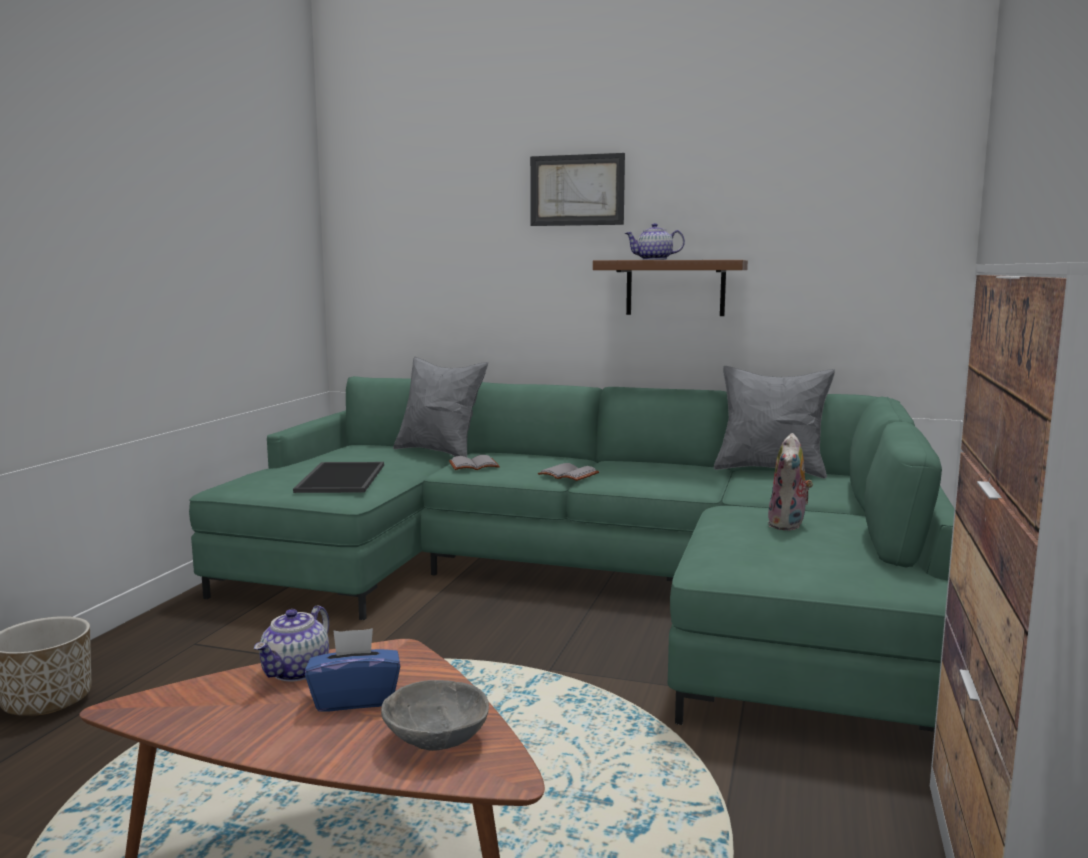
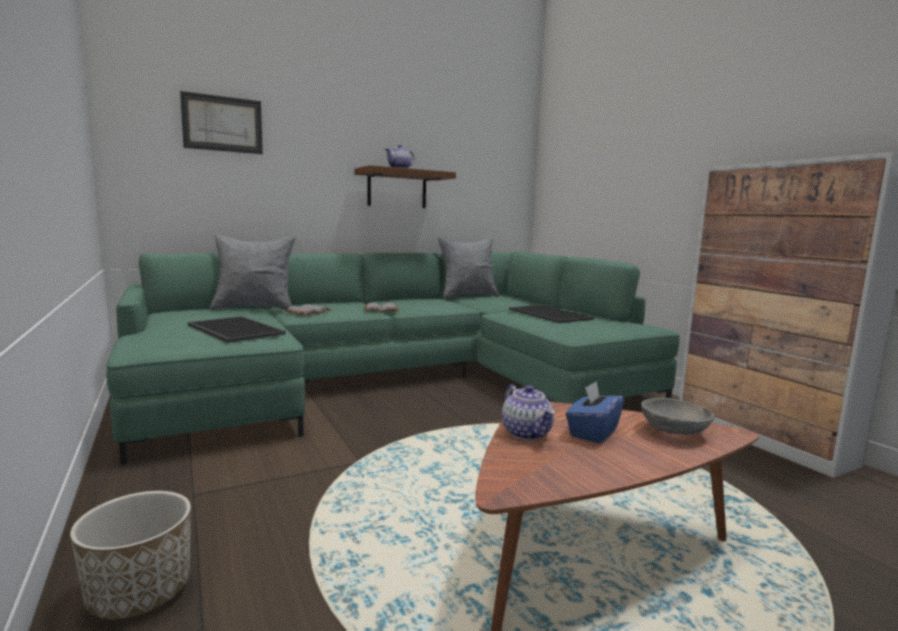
camera: 45 degrees left, 0 degrees up
picture [530,153,625,226] -> picture moved to [180,91,263,154]
plush toy [768,433,813,531] -> tray [509,305,594,323]

